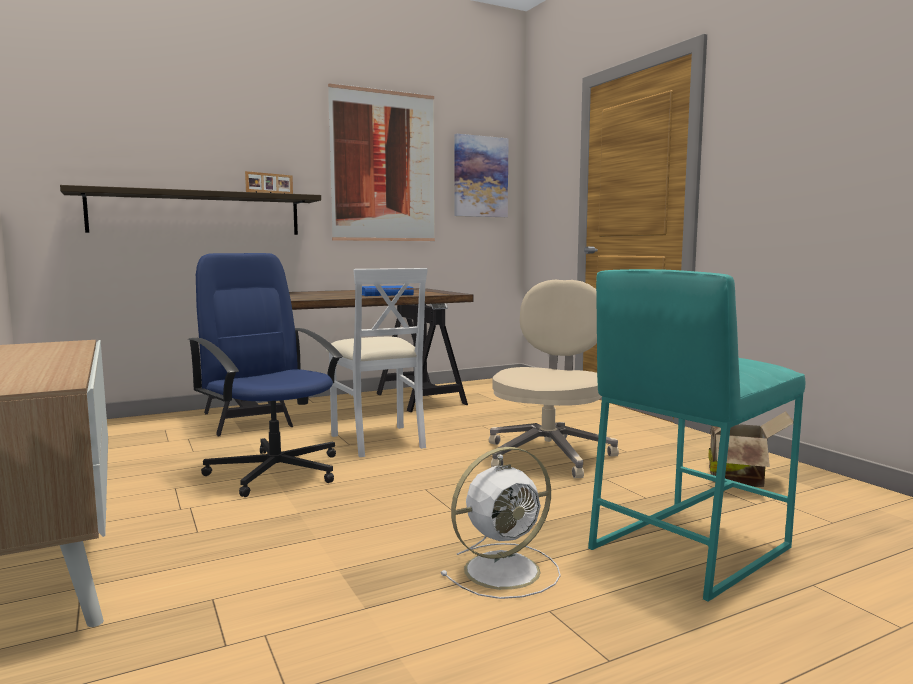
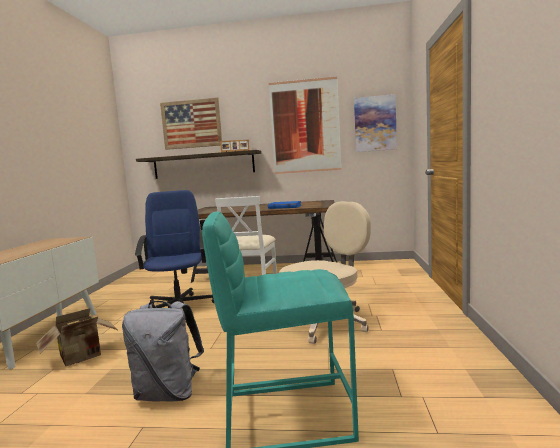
camera: 35 degrees right, 0 degrees up
white fan [440,447,561,599] -> grey backpack [122,301,204,402]
cardboard box [708,411,794,487] -> cardboard box moved to [36,308,119,367]
none -> picture [160,97,222,150]

